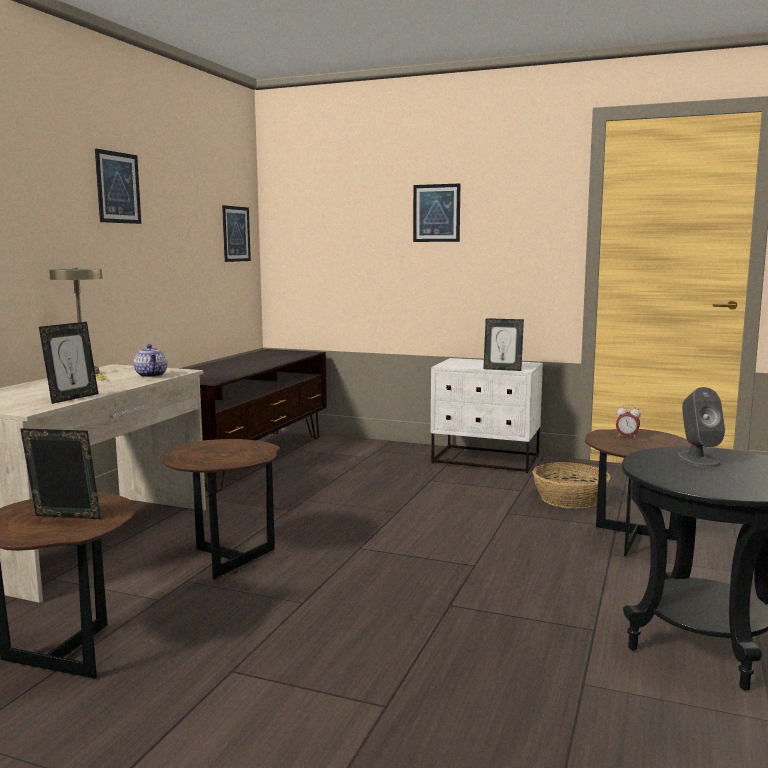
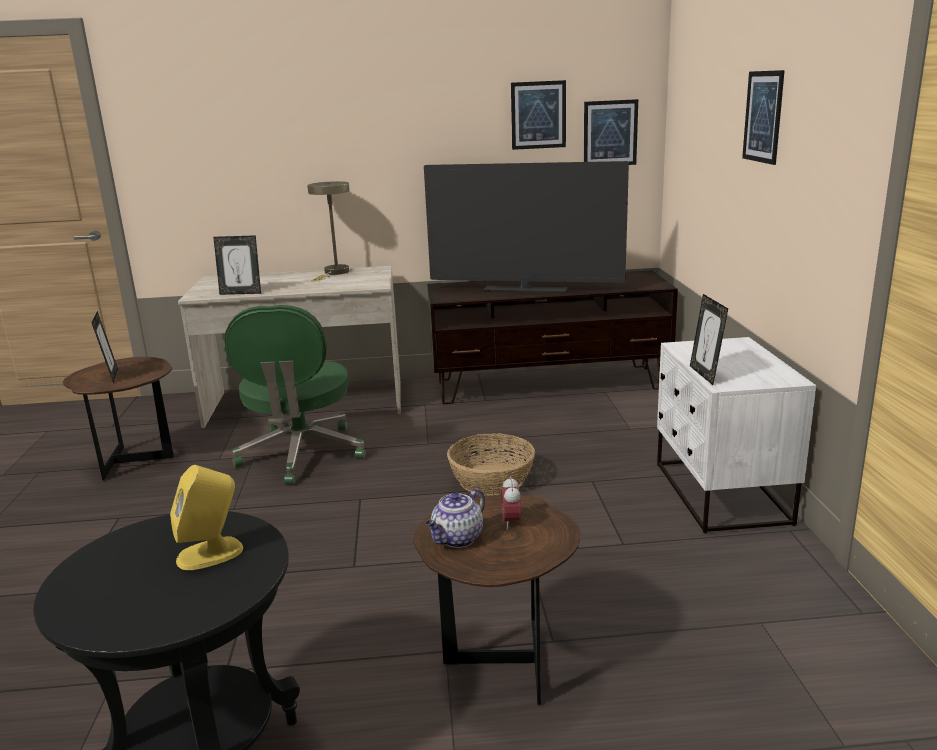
camera: 65 degrees right, 10 degrees up
picture [95,149,141,224] -> picture moved to [511,80,566,150]
teapot [134,344,167,377] -> teapot moved to [426,489,485,548]
brown side table [161,439,280,580] -> green office chair [224,305,366,485]
basket [533,462,610,509] -> basket moved to [447,433,535,496]
grey speaker [677,387,725,468] -> yellow speaker [170,465,243,570]
none -> television [424,161,629,292]

